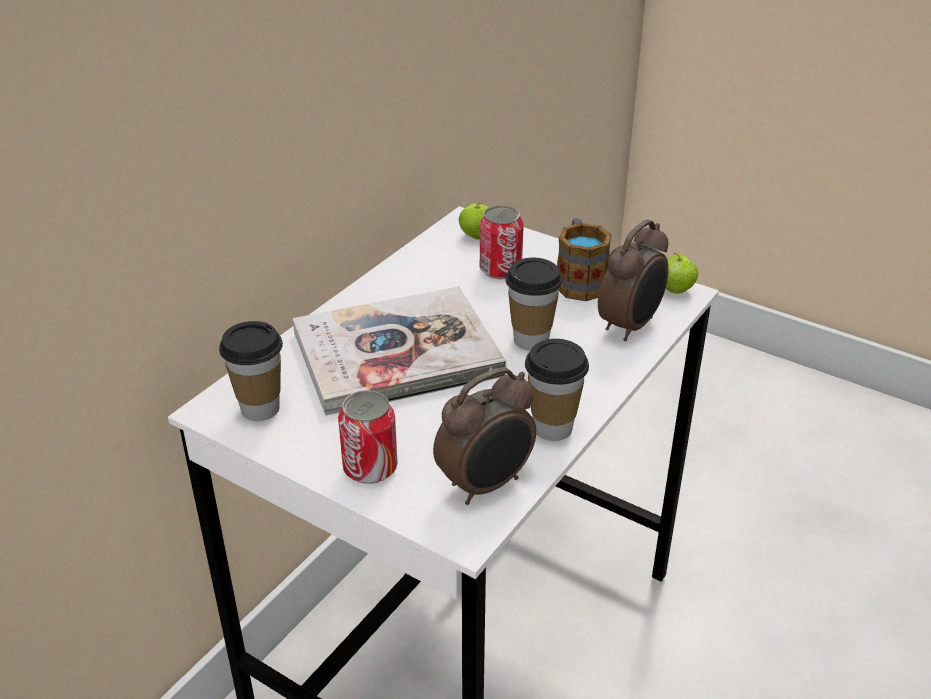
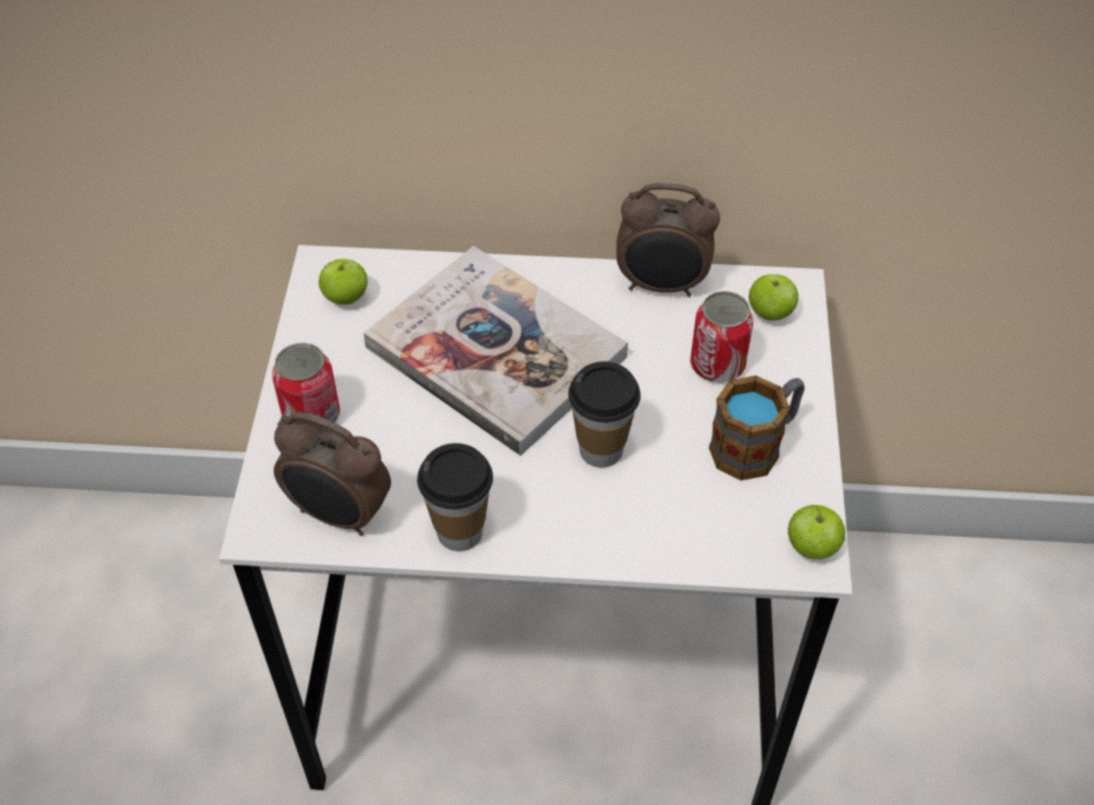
camera: 60 degrees right, 15 degrees up
cup [219,321,283,421] -> apple [319,259,368,305]
alarm clock [598,219,668,341] -> alarm clock moved to [616,183,720,297]

